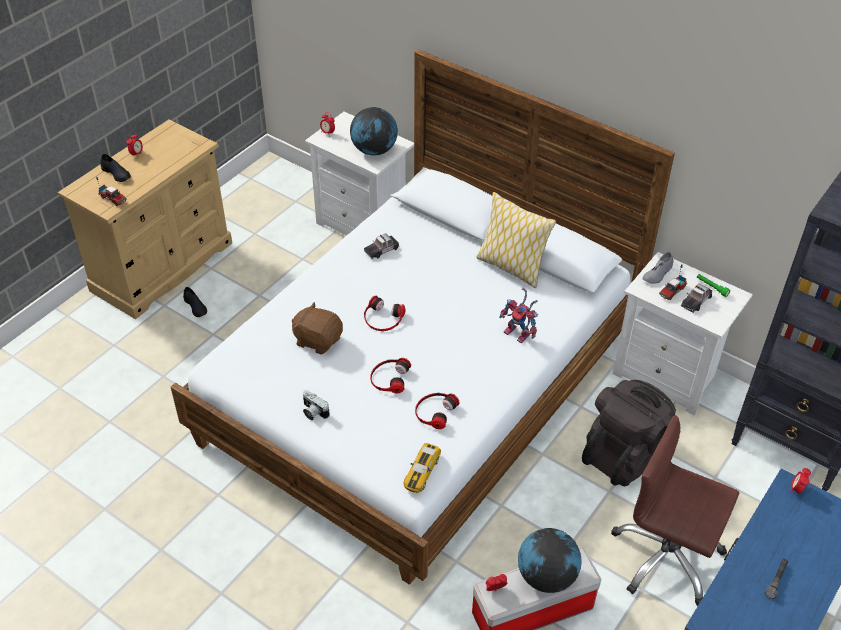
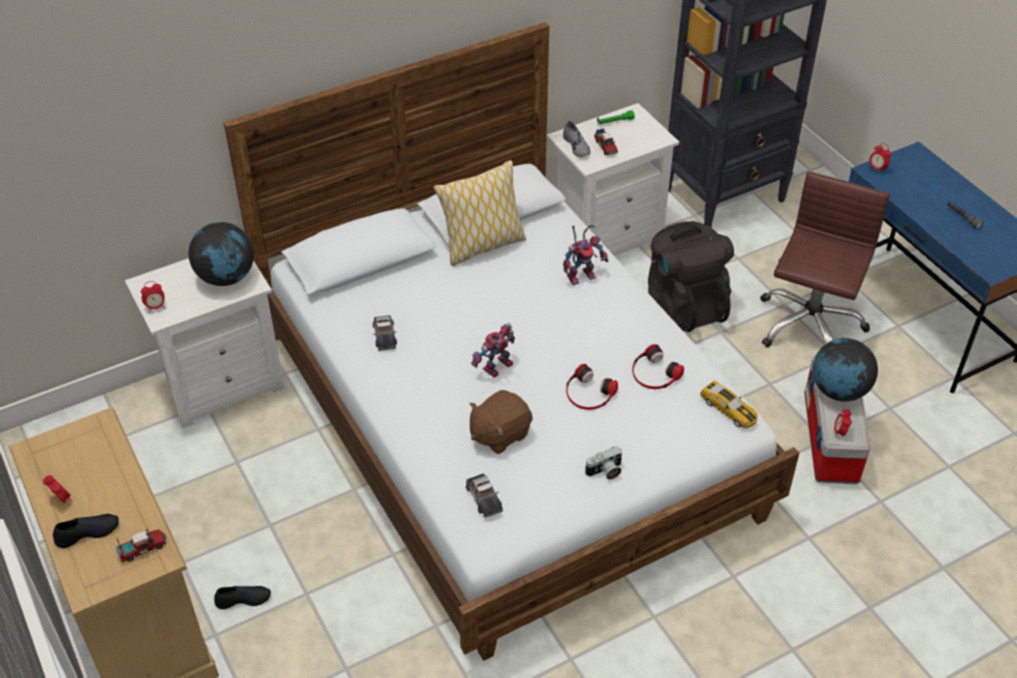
camera: 65 degrees left, 0 degrees up
headphones [364,296,405,331] -> toy robot [471,323,515,377]
brown office chair [611,415,739,606] -> brown office chair turned 150 degrees clockwise [760,172,890,348]
toy car [681,283,713,313] -> toy car moved to [466,473,503,518]

